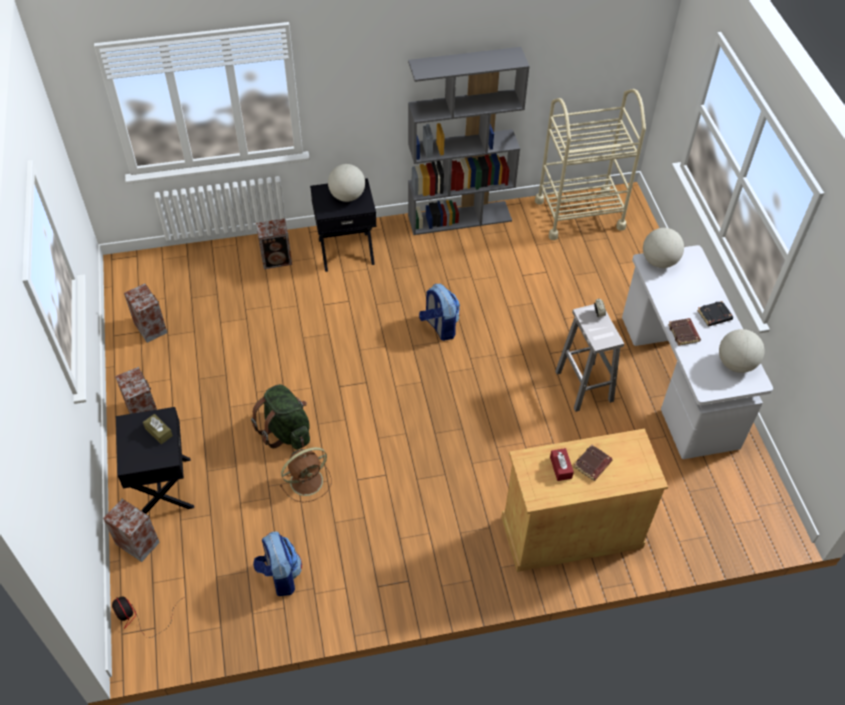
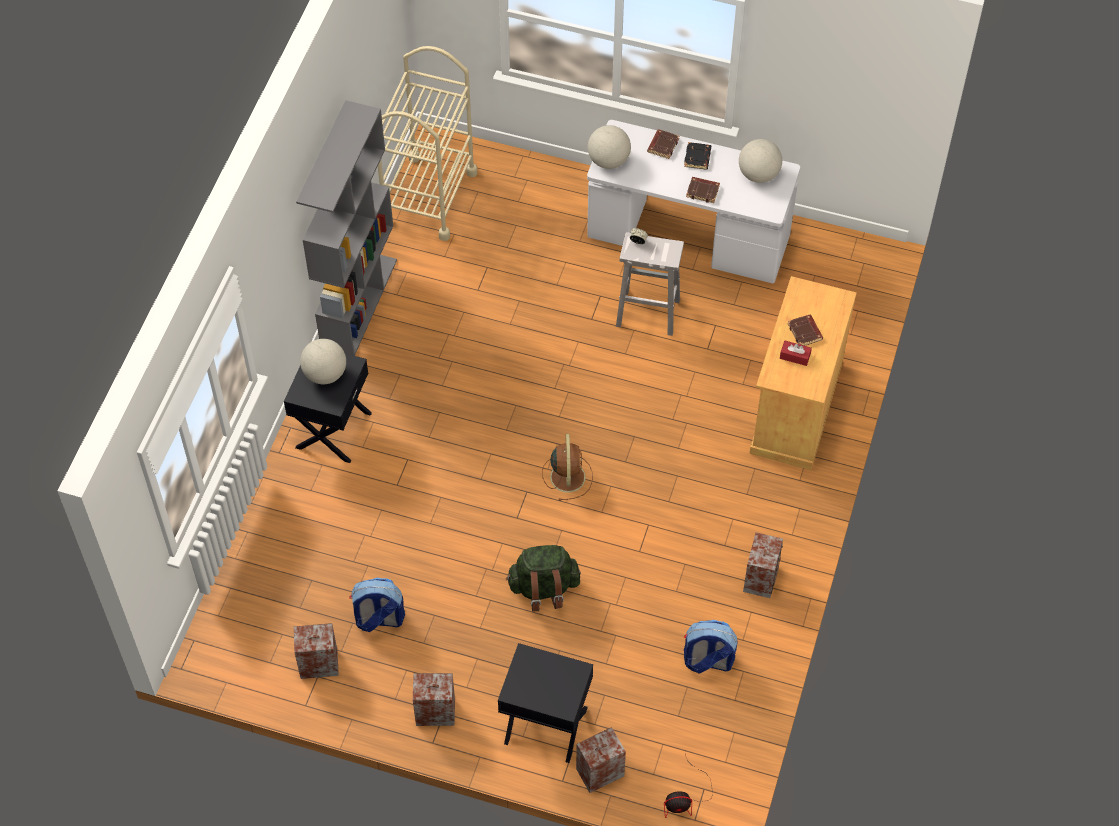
camera: 60 degrees left, 5 degrees up
brown tissue box [143,414,173,444] -> none
speaker [256,218,292,269] -> speaker moved to [743,532,783,598]
brown fan [280,447,331,503] -> brown fan moved to [542,434,593,501]
backpack [419,284,460,341] -> backpack moved to [349,578,405,632]
none -> brown book [647,129,679,159]

